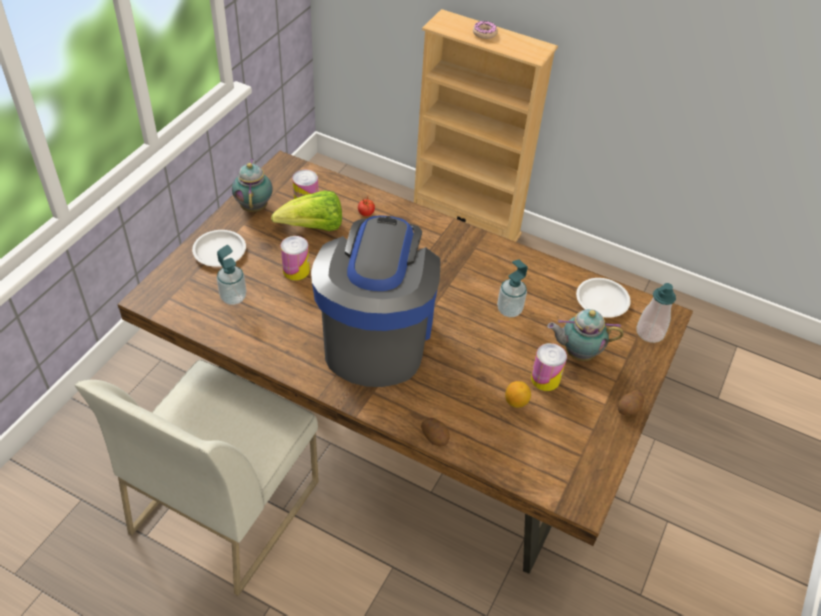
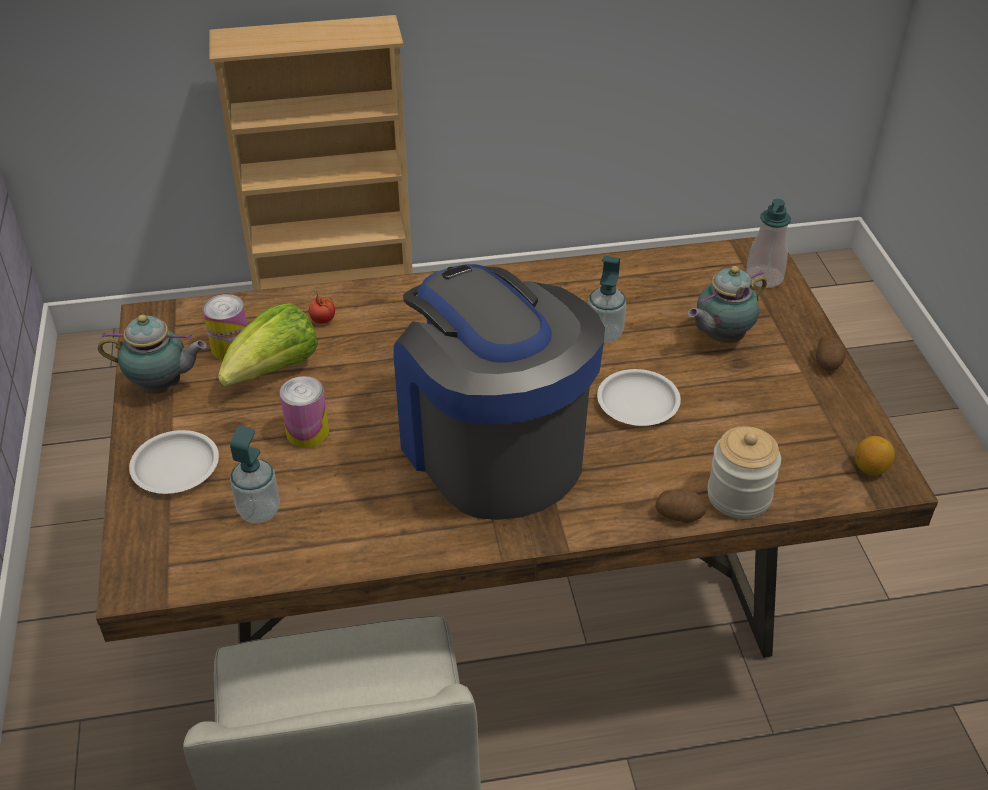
camera: 35 degrees left, 5 degrees down
teapot [232,158,273,212] -> teapot turned 135 degrees clockwise [98,315,207,394]
donut [473,21,498,39] -> none
lemon [505,381,531,408] -> lemon moved to [855,436,895,475]
can [531,343,567,391] -> none
white plate [576,278,631,318] -> white plate moved to [597,369,681,426]
none -> jar [707,426,781,519]

